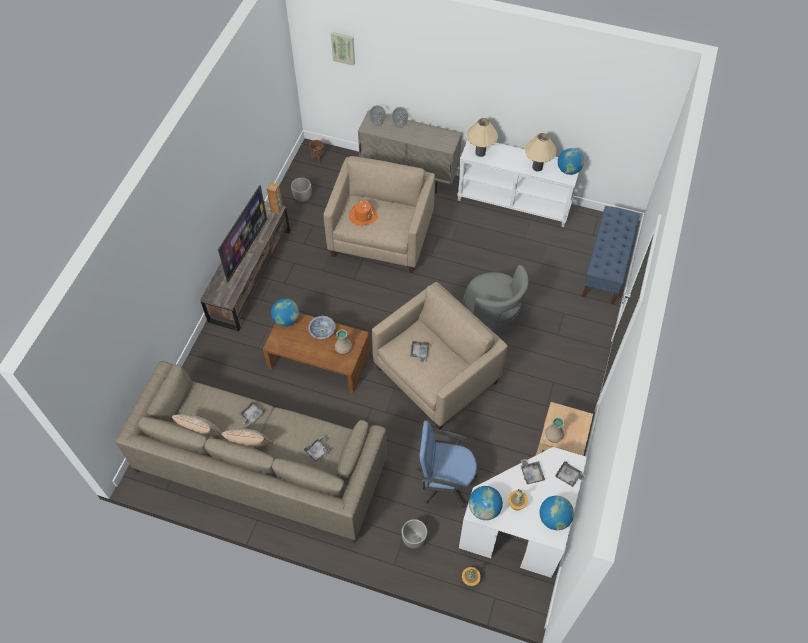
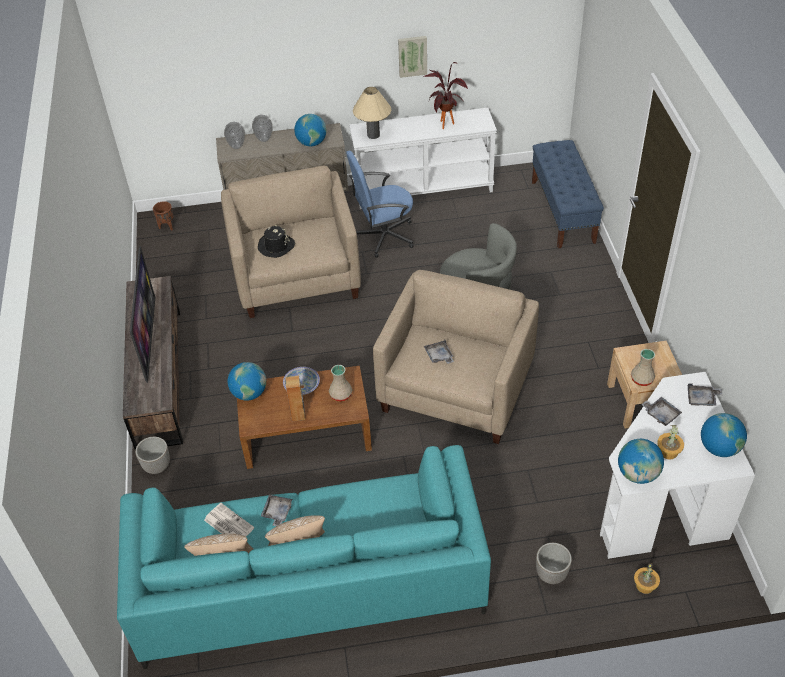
camera: 25 degrees left, 10 degrees down
beige sofa [115,361,387,543] -> turquoise sofa [117,445,491,669]
brown speaker [267,183,283,214] -> brown speaker moved to [286,376,305,422]
planter [291,178,311,202] -> planter moved to [135,437,170,474]
grey tray [304,435,331,462] -> none
picture [331,32,355,66] -> picture moved to [398,36,427,78]
orange hat [349,201,378,226] -> black hat [258,225,295,258]
blue office chair [417,421,477,508] -> blue office chair moved to [346,151,414,258]
beige table lamp [525,133,557,172] -> potted plant [424,62,468,129]
globe [558,148,584,175] -> globe moved to [294,114,327,146]
none -> newspaper [204,503,254,537]

